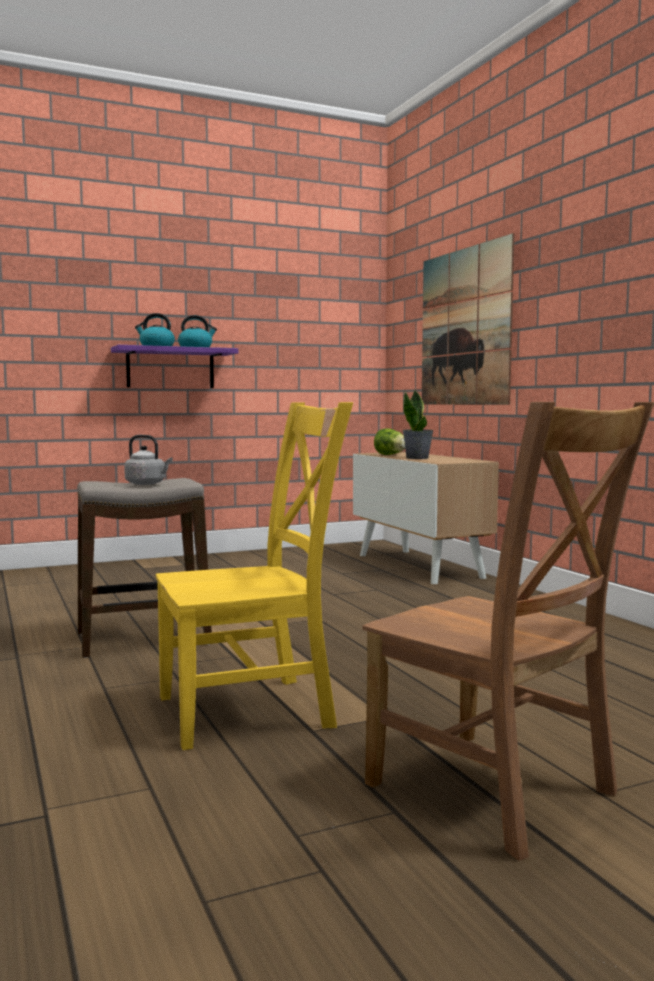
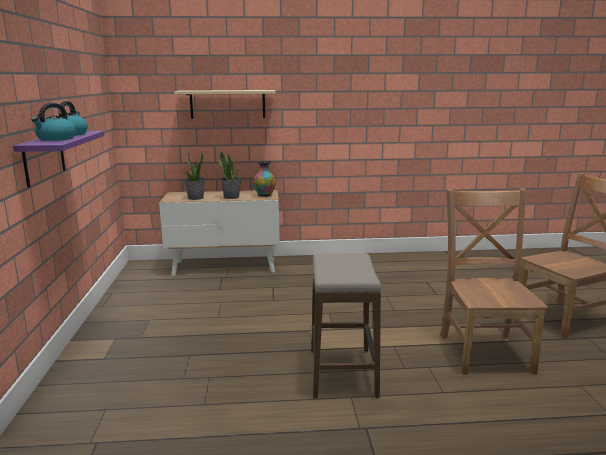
camera: 70 degrees left, 10 degrees up
grey kettle [124,435,173,485] -> none
yellow chair [156,402,353,750] -> brown chair [440,188,548,375]
lettuce [374,428,405,455] -> potted plant [184,152,205,200]
picture [422,233,514,405] -> beige shelf [174,90,276,119]
none -> vase [253,161,276,197]

